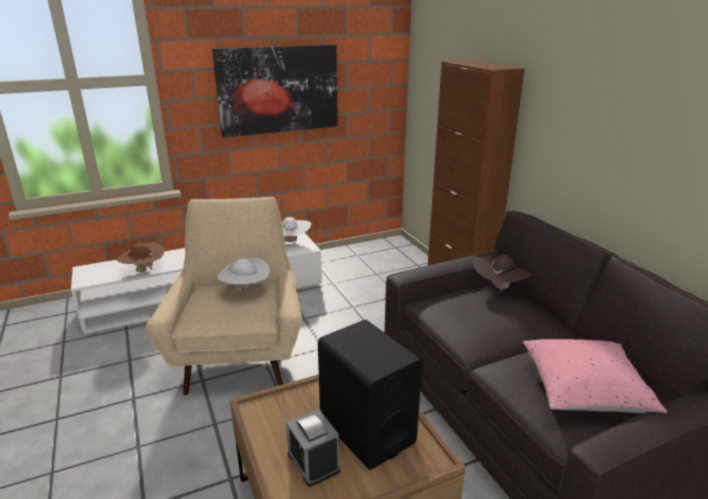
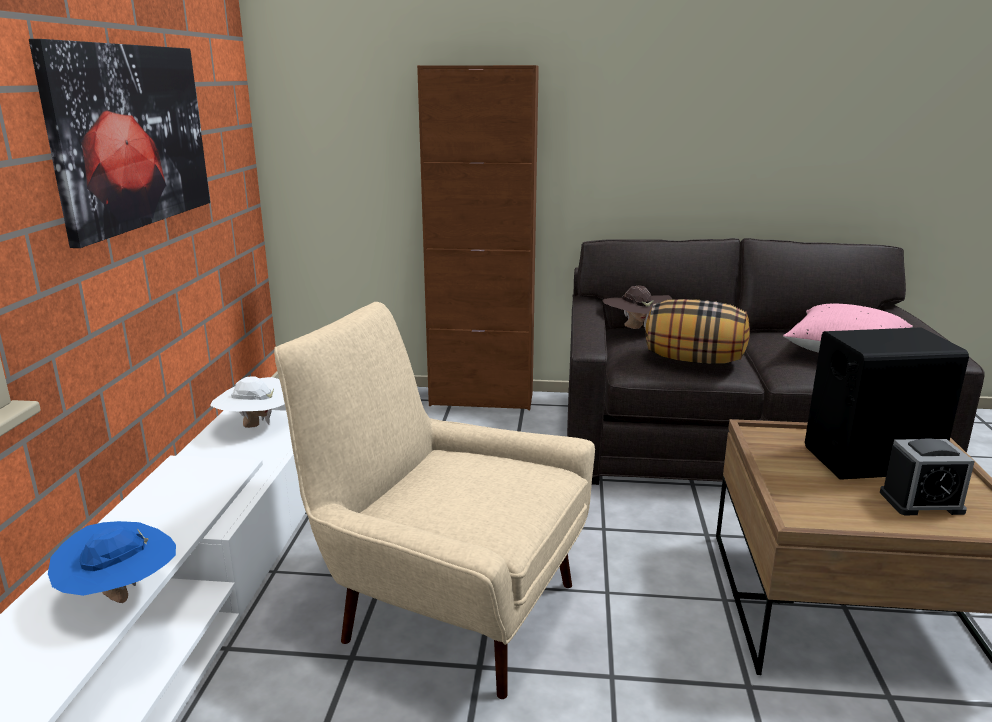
camera: 60 degrees left, 5 degrees down
brown hat [116,242,165,272] -> blue hat [48,521,176,603]
white hat [217,257,270,293] -> none
none -> pillow [645,299,750,364]

